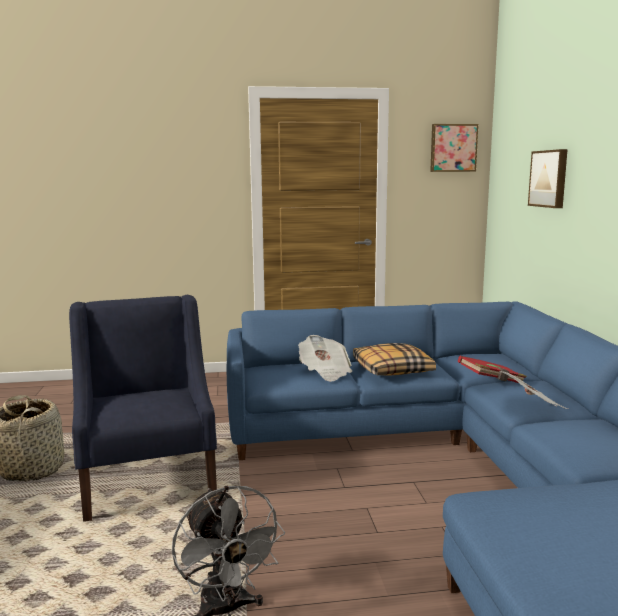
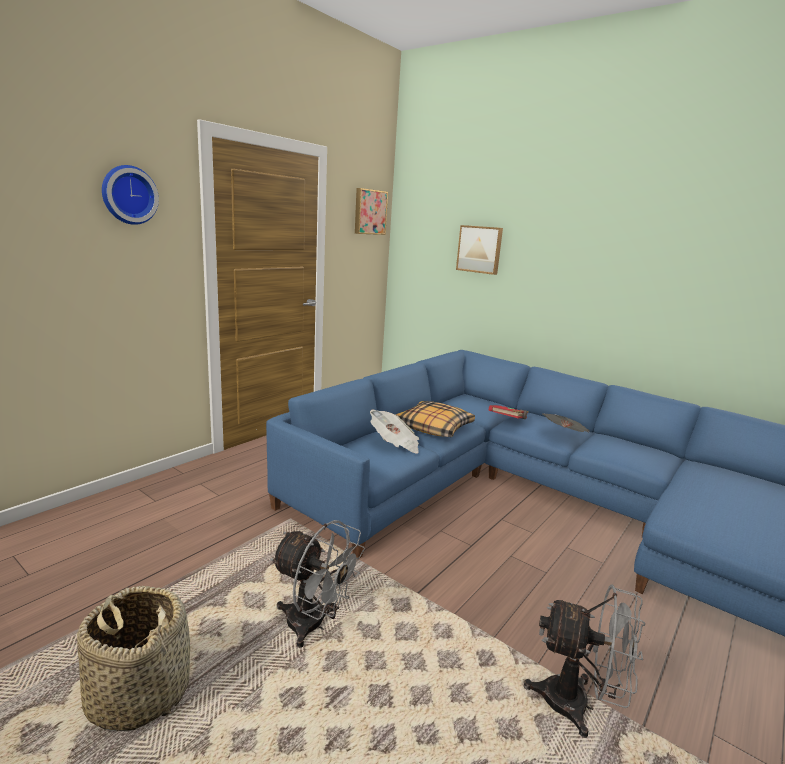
camera: 45 degrees left, 5 degrees up
blue armchair [69,295,217,522] -> grey fan [270,520,365,648]
none -> wall clock [102,165,159,225]

